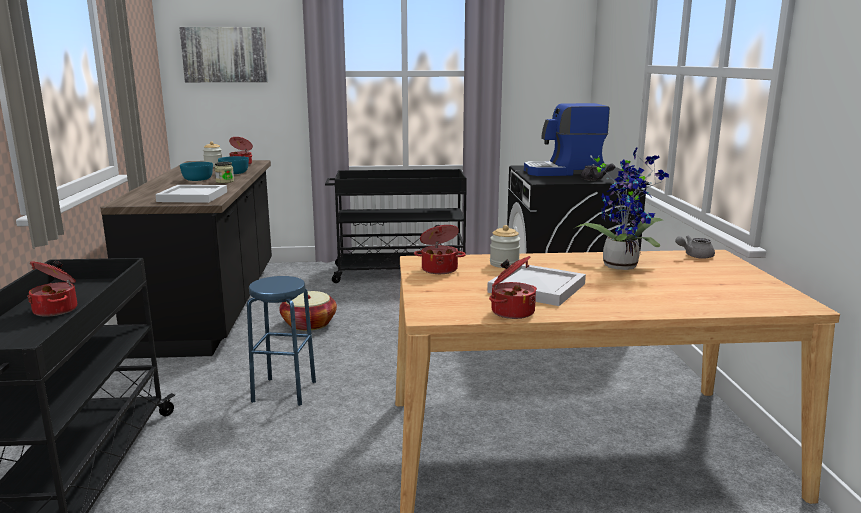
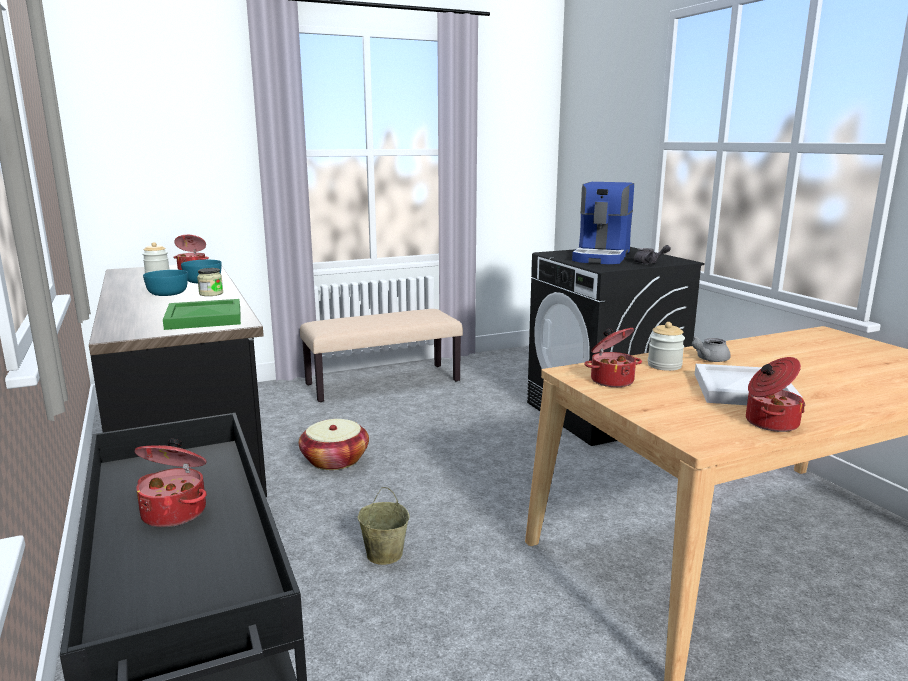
camera: 20 degrees left, 0 degrees up
white tray [155,185,227,203] -> green tray [163,299,241,330]
picture [179,27,268,82] -> none
blue stool [247,276,316,406] -> beige bucket [358,487,409,565]
black cart [325,169,467,283] -> beige bench [300,309,463,402]
coffee machine [524,103,610,176] -> coffee machine turned 45 degrees counterclockwise [572,182,634,264]
potted plant [573,147,669,270] -> none
grey teapot [675,236,715,259] -> grey teapot moved to [692,336,731,362]

